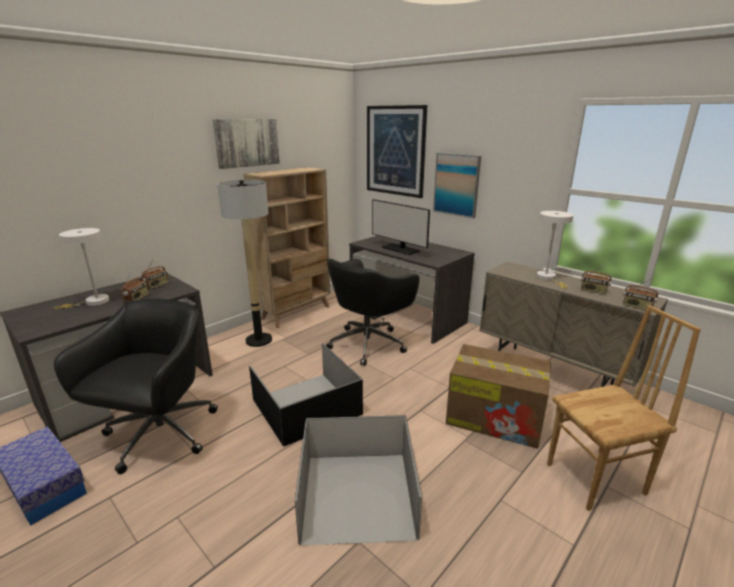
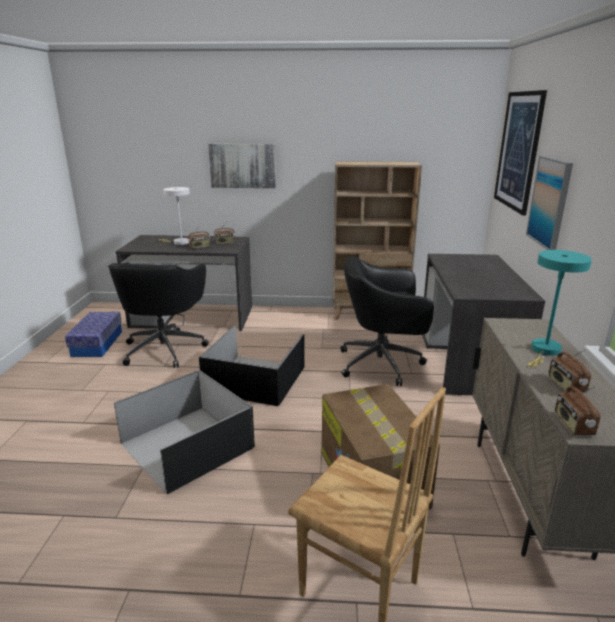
camera: 50 degrees right, 0 degrees up
black office chair [54,298,218,474] -> black office chair turned 120 degrees clockwise [108,263,209,368]
picture [213,119,280,169] -> picture moved to [208,144,276,188]
floor lamp [217,180,272,347] -> none
monitor [372,199,430,255] -> none
white table lamp [536,211,574,288] -> turquoise table lamp [528,250,592,367]

